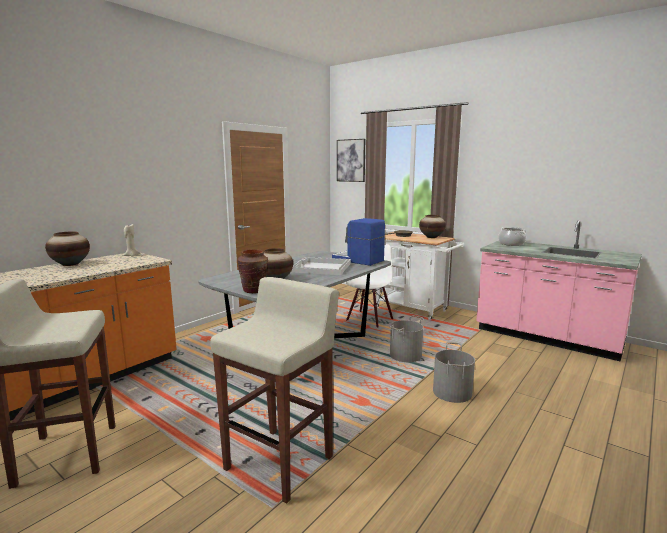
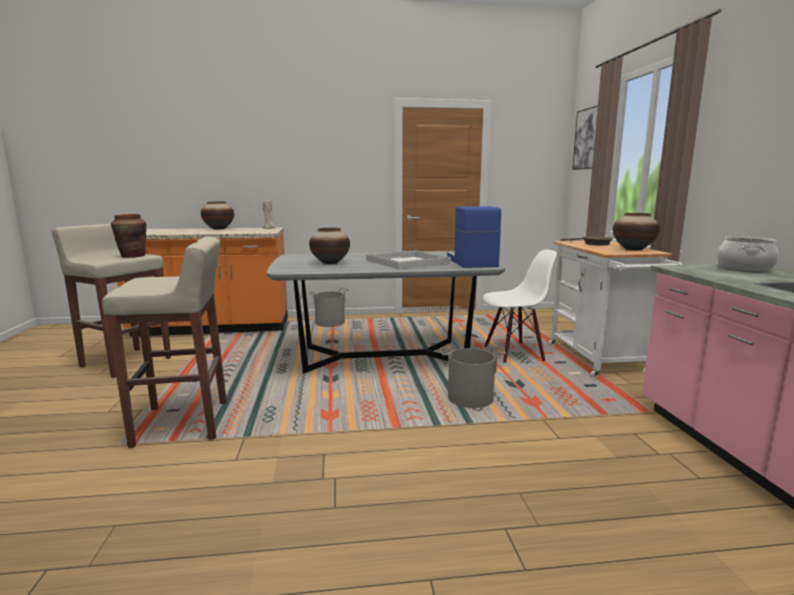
camera: 45 degrees right, 0 degrees up
brown vase [238,249,268,293] -> brown vase moved to [111,214,147,258]
grey bucket [433,342,475,403] -> grey bucket moved to [308,288,350,327]

